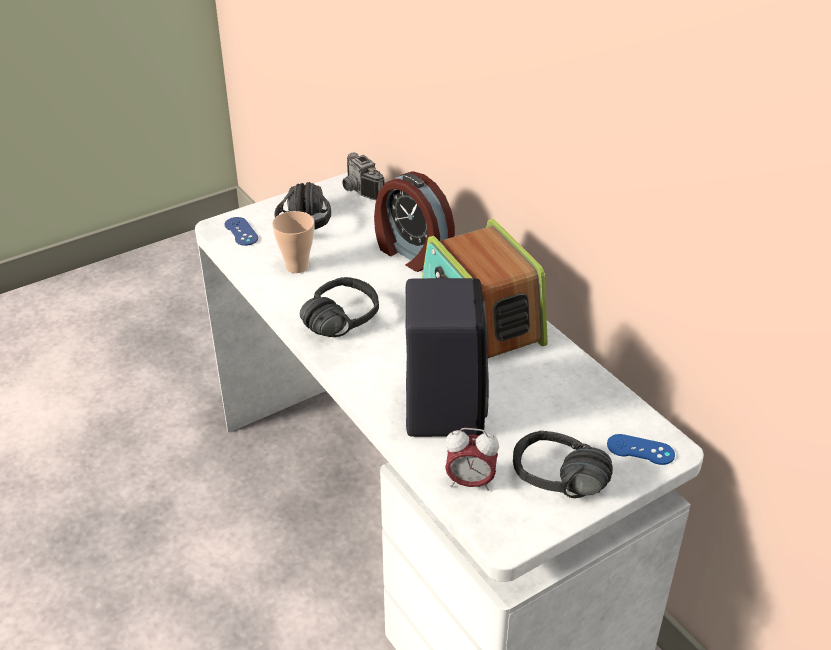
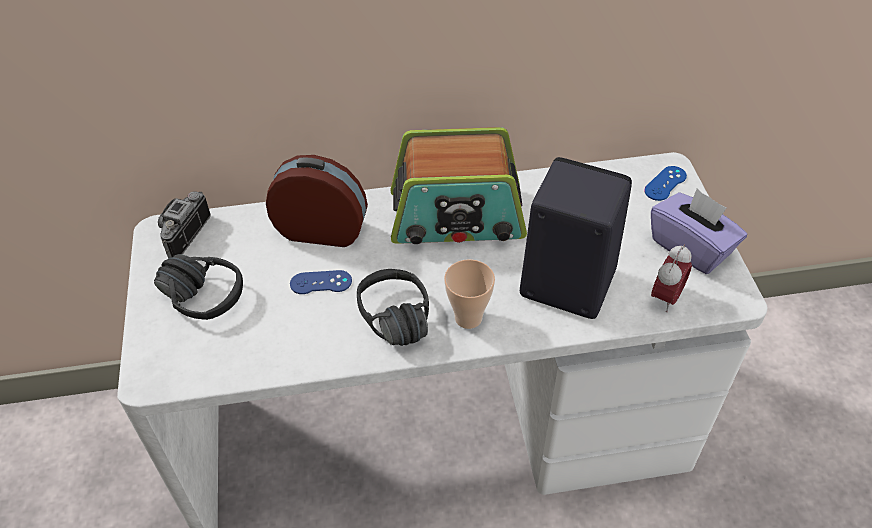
camera: 65 degrees left, 10 degrees up
blue game controller [224,217,258,246] -> blue game controller moved to [290,270,352,294]
cup [272,211,315,273] -> cup moved to [444,259,495,329]
camera [342,153,384,200] -> camera turned 120 degrees clockwise [158,191,211,258]
alarm clock [374,171,455,272] -> alarm clock turned 150 degrees counterclockwise [266,155,368,247]
black headphones [513,431,613,498] -> purple tissue box [651,188,747,274]

